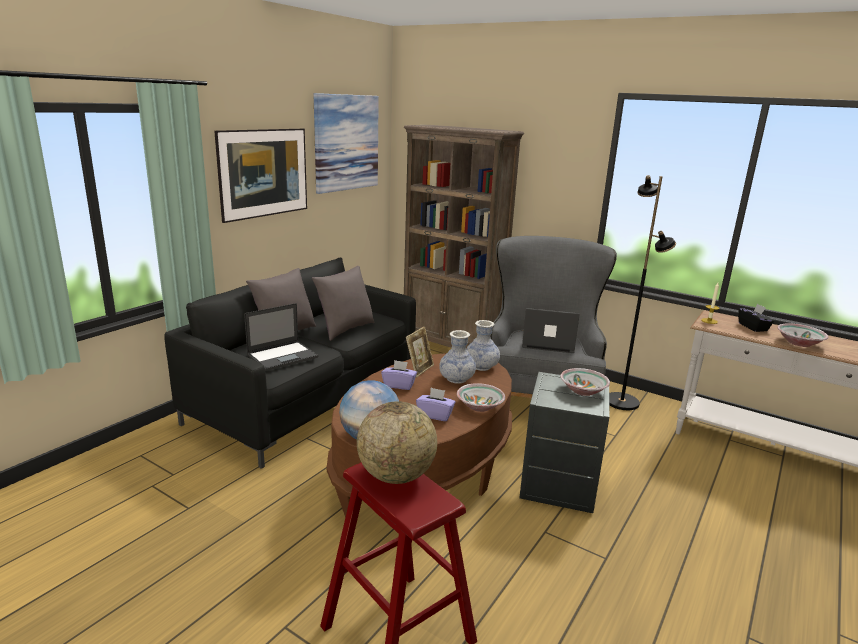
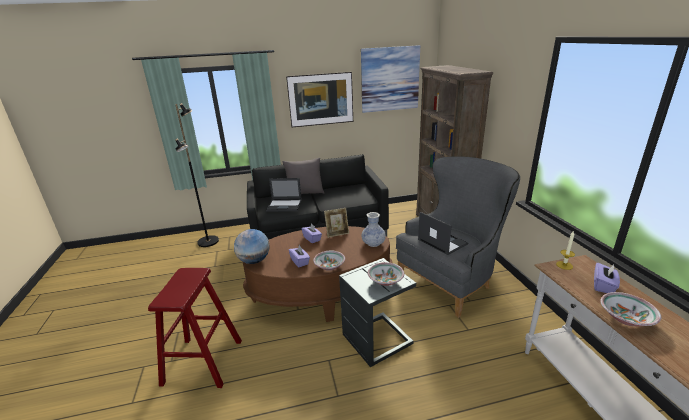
camera: 45 degrees right, 5 degrees up
grey pillow [312,266,375,341] -> none
globe [357,401,437,484] -> none
vase [439,330,476,384] -> none
black floor lamp [609,175,676,410] -> black floor lamp moved to [175,103,219,247]
black tissue box [738,303,774,332] -> purple tissue box [594,263,620,293]

